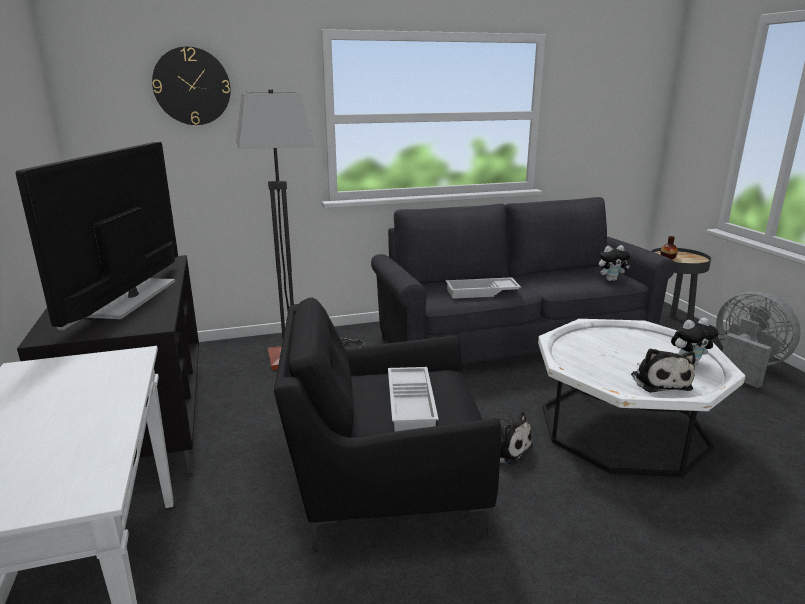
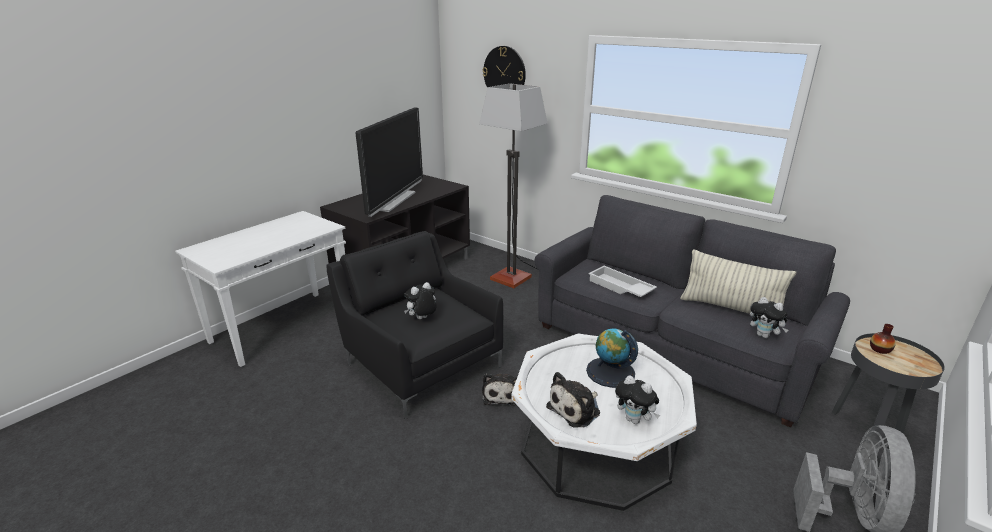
camera: 55 degrees right, 5 degrees up
television [16,142,178,330] -> television turned 135 degrees clockwise [356,107,423,217]
white tray [388,367,439,432] -> plush toy [404,282,437,319]
none -> globe [586,328,638,388]
none -> pillow [680,249,796,314]

